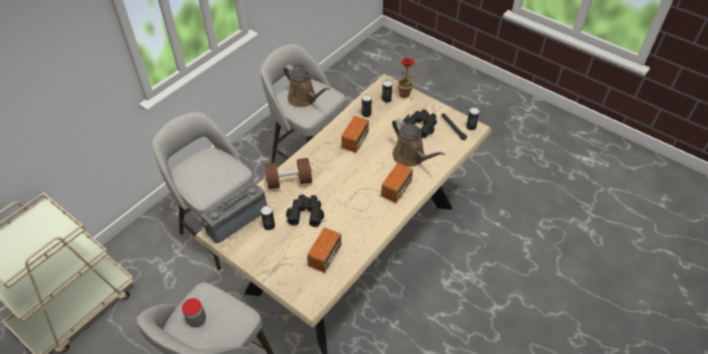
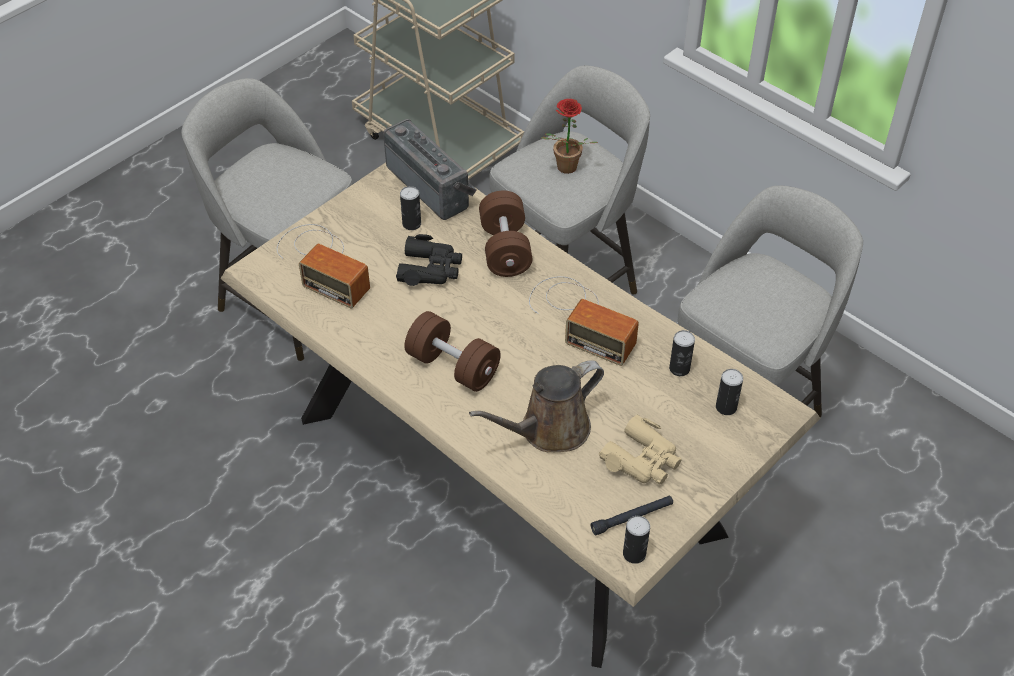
camera: 95 degrees right, 0 degrees up
jar [182,298,206,327] -> none
brown watering can [283,65,330,107] -> none
radio [346,163,413,219] -> brown dumbbell [404,311,500,392]
potted plant [397,57,420,98] -> potted plant moved to [541,99,599,174]
black binoculars [403,109,437,138] -> beige binoculars [599,414,682,484]

